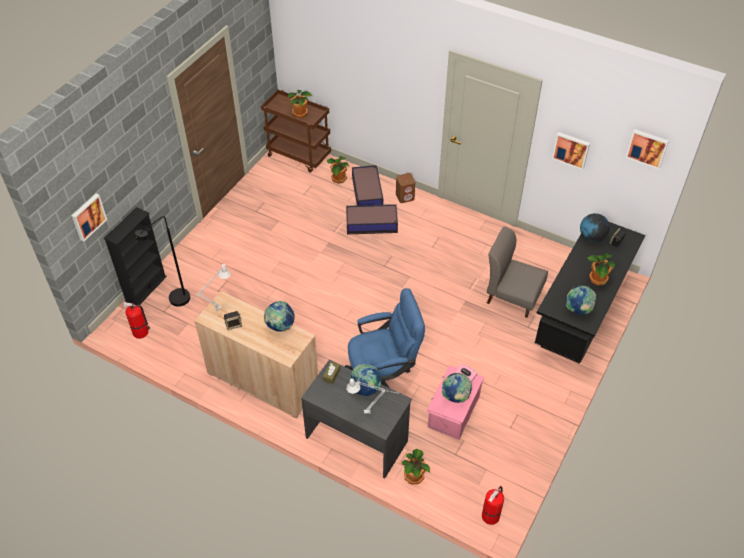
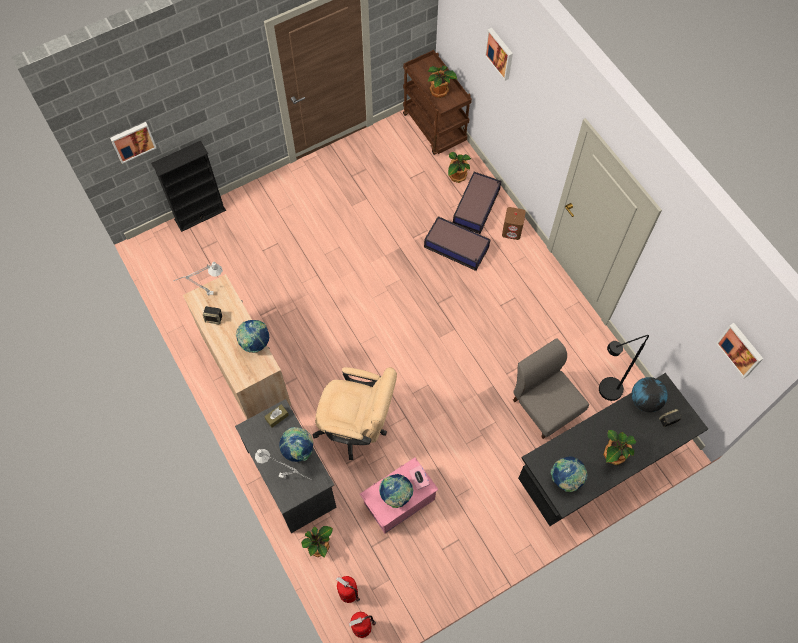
camera: 30 degrees right, 15 degrees up
fire extinguisher [123,302,150,339] -> fire extinguisher moved to [336,576,360,603]
black floor lamp [135,216,190,307] -> black floor lamp moved to [599,335,649,401]
blue office chair [344,288,425,388] -> beige office chair [312,367,397,460]
picture [552,132,590,170] -> picture moved to [485,28,513,81]

